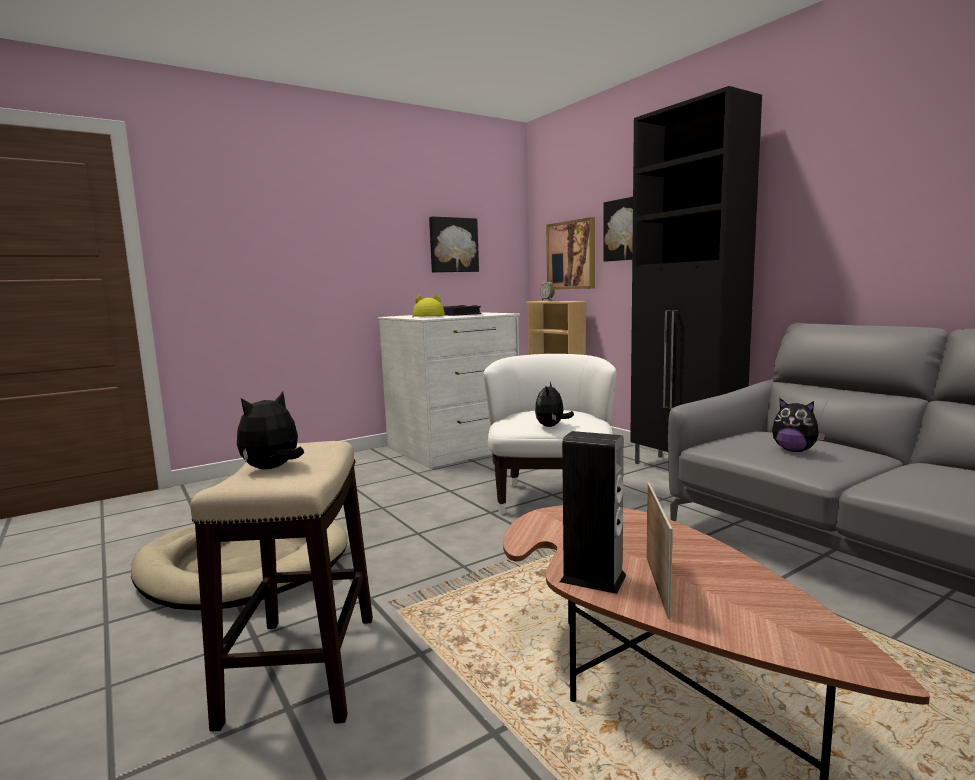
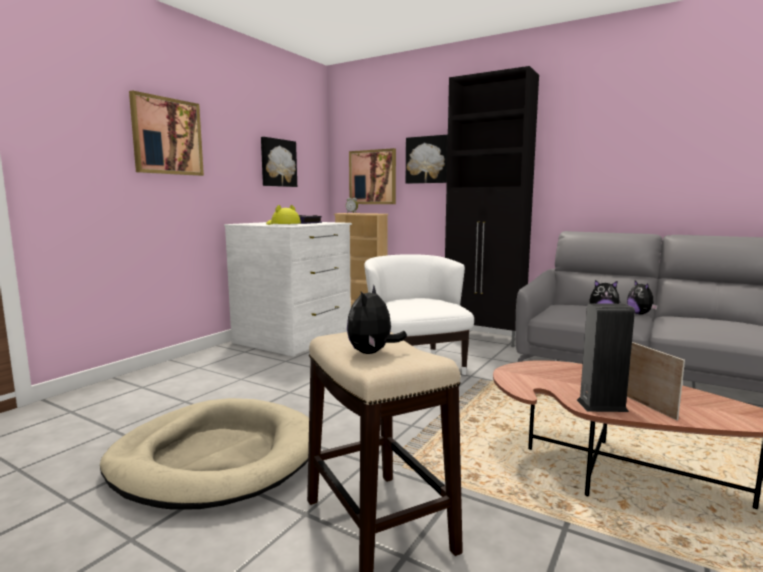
camera: 25 degrees left, 0 degrees up
plush toy [535,382,574,427] -> plush toy moved to [627,281,658,315]
none -> picture [129,90,204,176]

